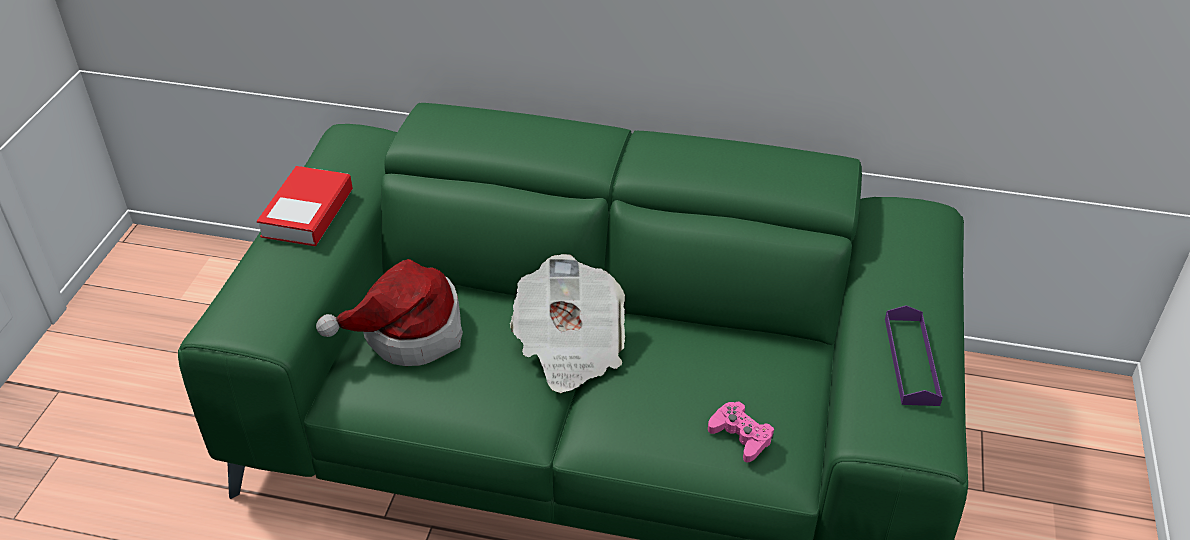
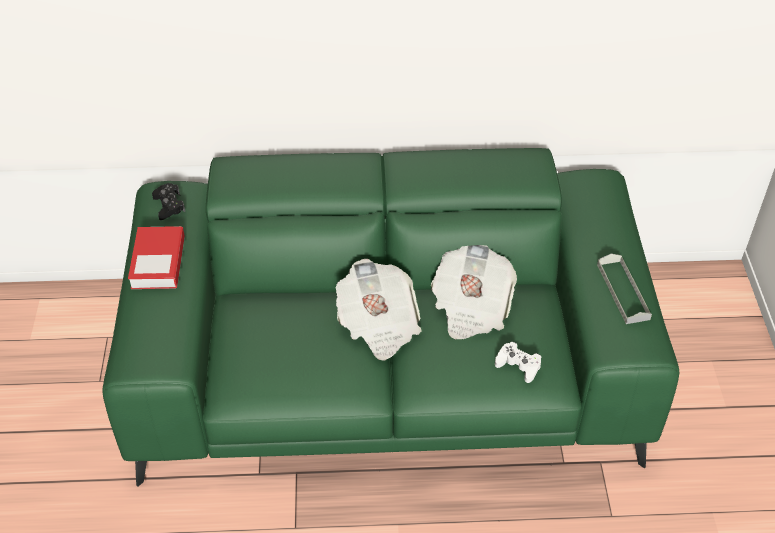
camera: 15 degrees left, 5 degrees up
hat [316,259,463,366] -> none
pink game controller [708,402,774,462] -> white game controller [495,342,541,383]
purple tray [885,305,943,406] -> grey tray [597,253,652,324]
none -> black game controller [152,183,185,220]
none -> newspaper [431,245,517,340]

